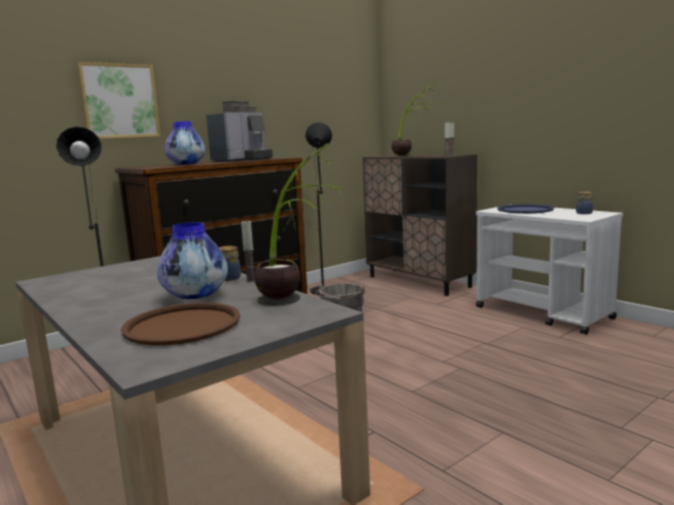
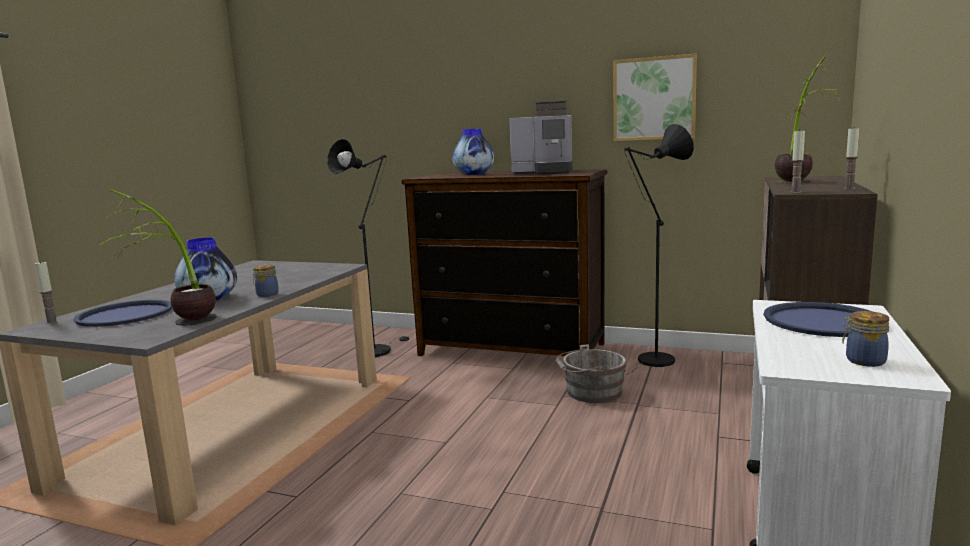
camera: 60 degrees right, 0 degrees up
picture [77,62,161,139] -> picture moved to [613,53,697,141]
brown tray [121,303,240,345] -> blue tray [73,300,172,327]
candle [241,221,255,282] -> candle moved to [35,261,58,324]

